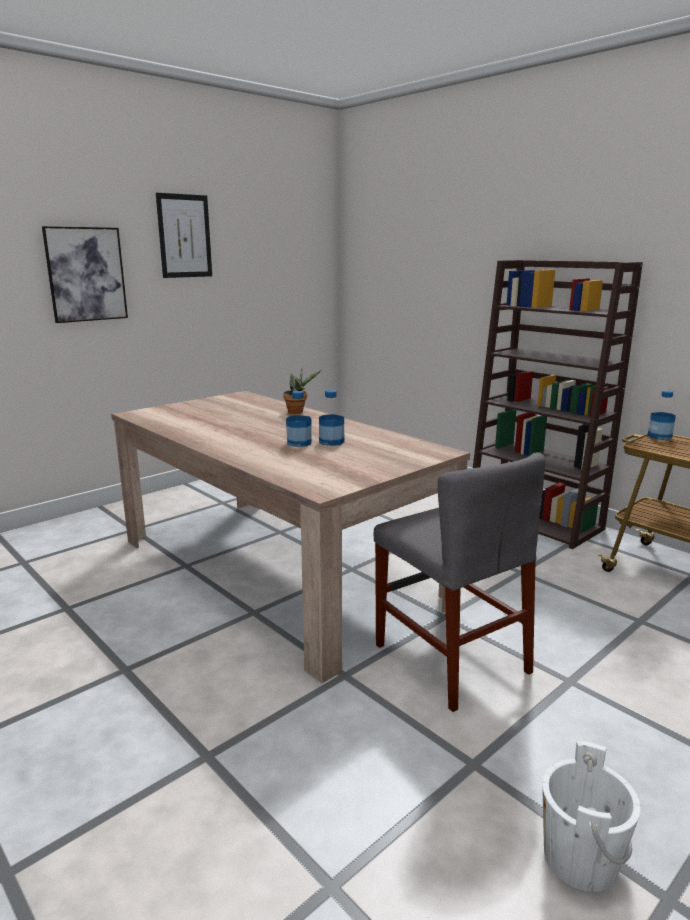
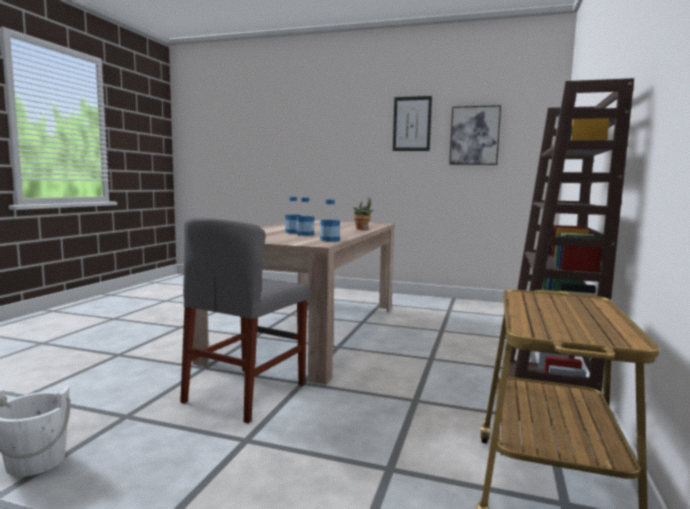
camera: 60 degrees right, 10 degrees down
picture [42,226,128,323] -> picture moved to [449,105,501,165]
bottle [648,391,676,440] -> bottle moved to [320,199,340,242]

